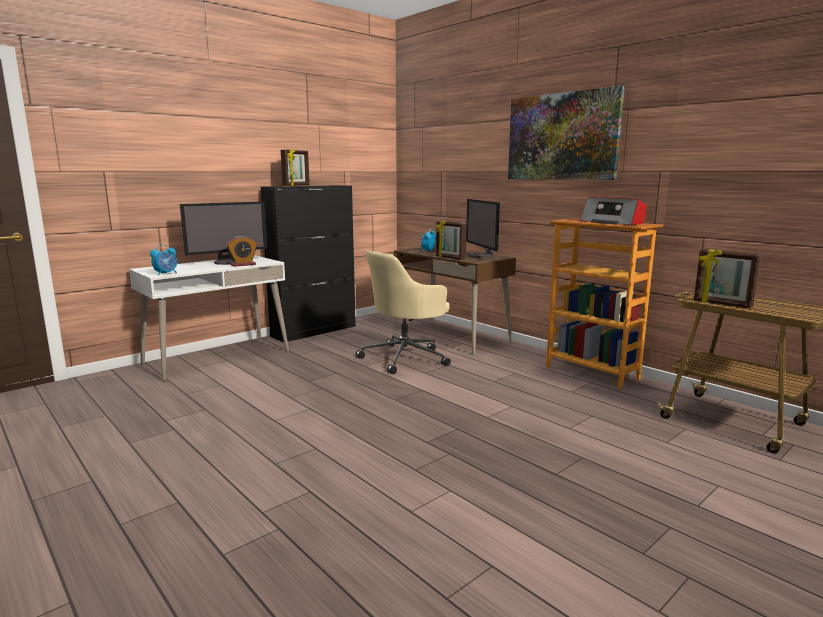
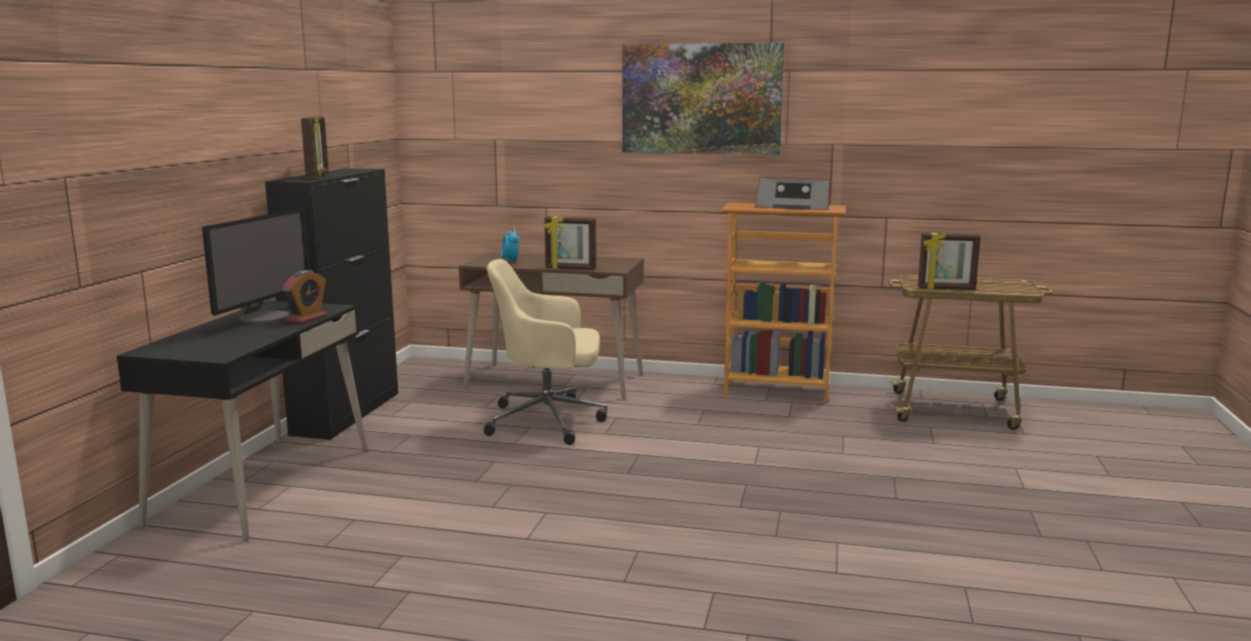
camera: 35 degrees left, 0 degrees up
white desk [129,256,289,382] -> black desk [117,300,368,541]
alarm clock [150,244,177,276] -> none
beige office chair [356,250,451,374] -> beige office chair turned 75 degrees clockwise [484,259,607,445]
monitor [466,199,500,258] -> none

